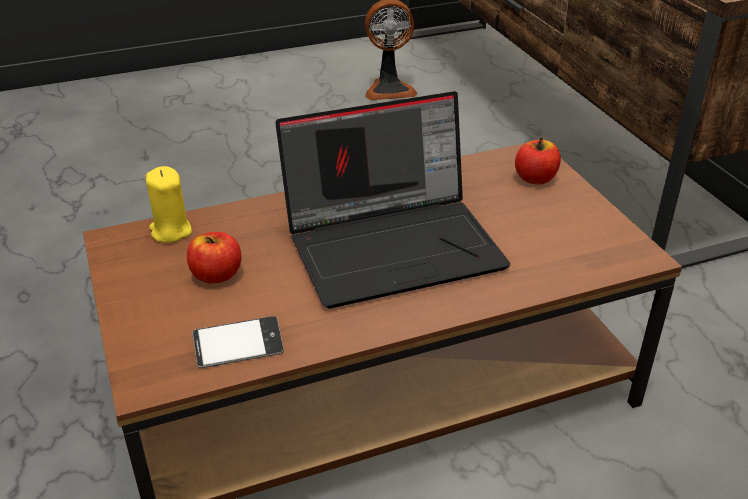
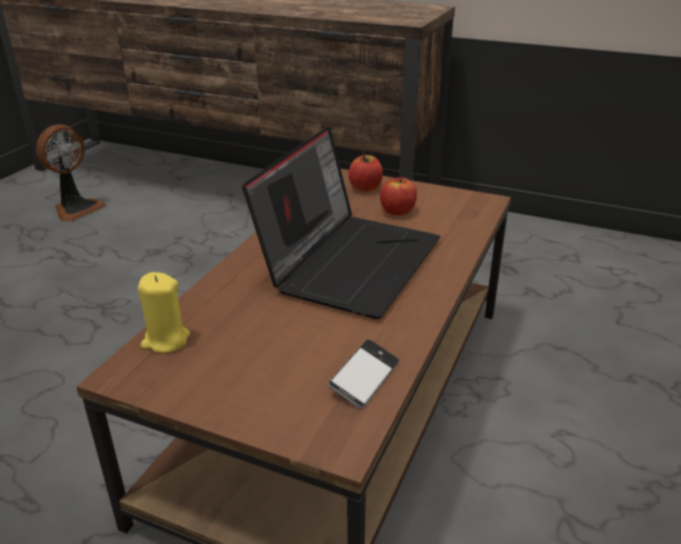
camera: 45 degrees left, 5 degrees down
apple [187,232,241,284] -> apple moved to [380,178,417,216]

